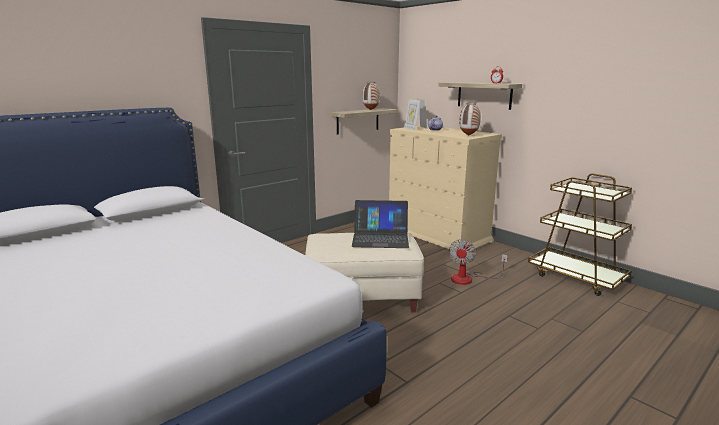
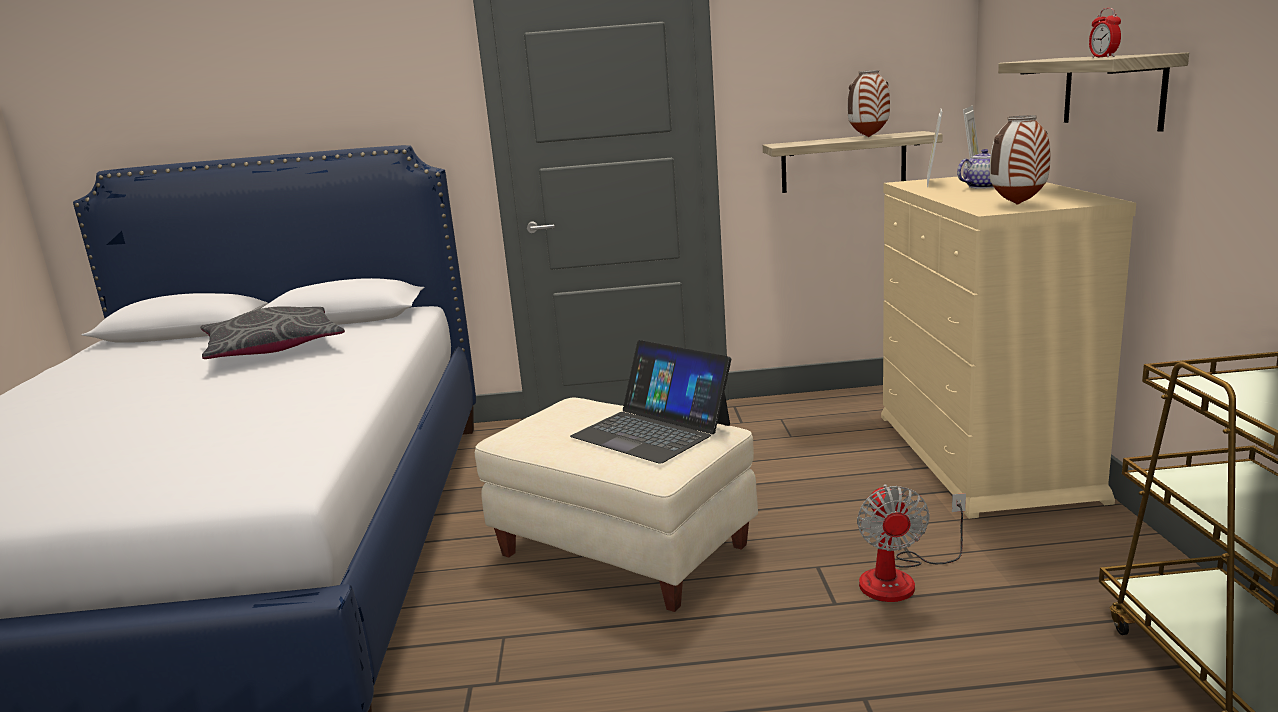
camera: 40 degrees right, 0 degrees up
fan [449,239,508,285] -> fan turned 60 degrees counterclockwise [857,484,966,602]
none -> grey pillow [200,306,345,359]

